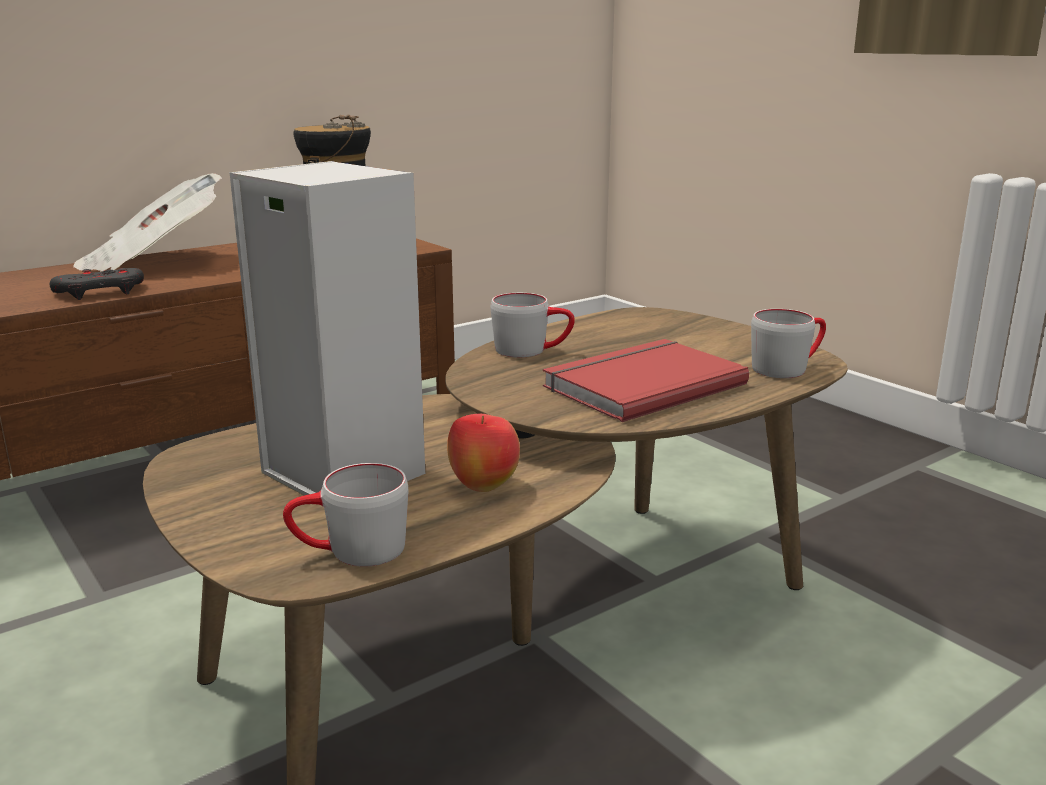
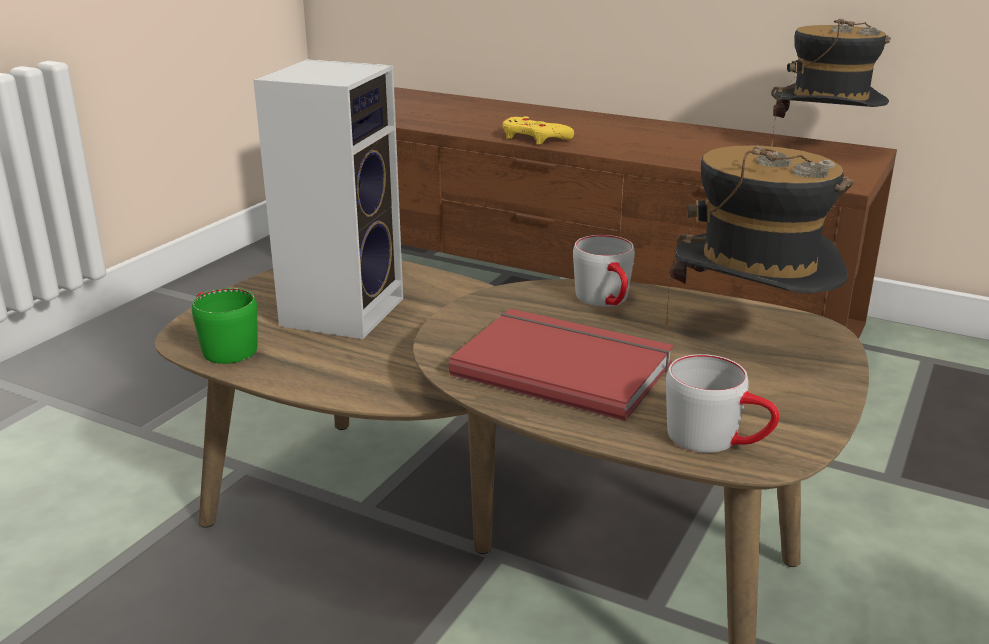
camera: 65 degrees right, 5 degrees up
grey game controller [50,268,144,300] -> yellow game controller [502,116,574,145]
newspaper [73,173,222,272] -> none
grey mug [283,463,408,567] -> green mug [192,288,257,364]
apple [447,414,520,492] -> none
none -> hat [666,145,854,329]

